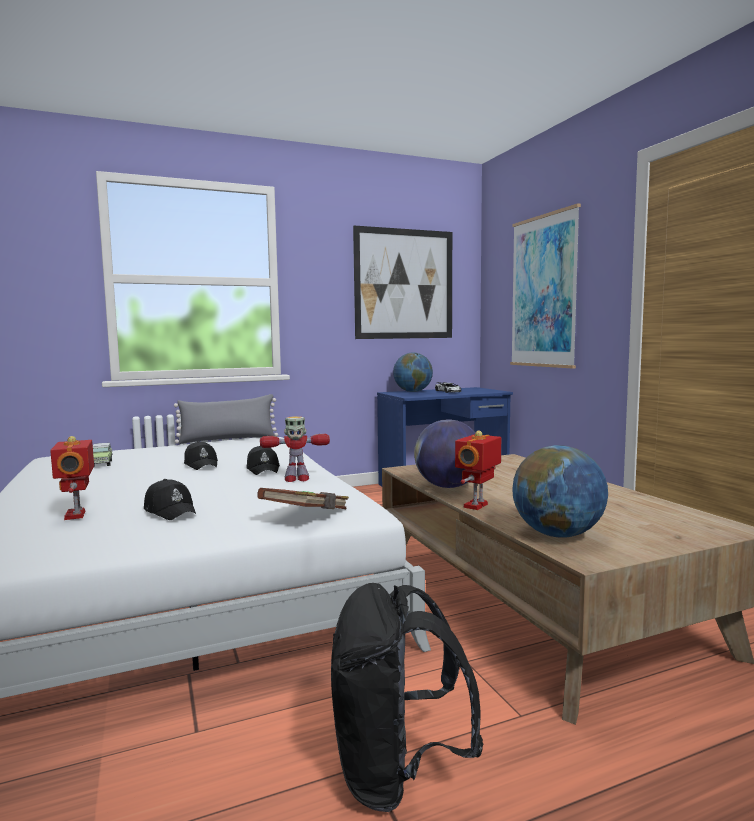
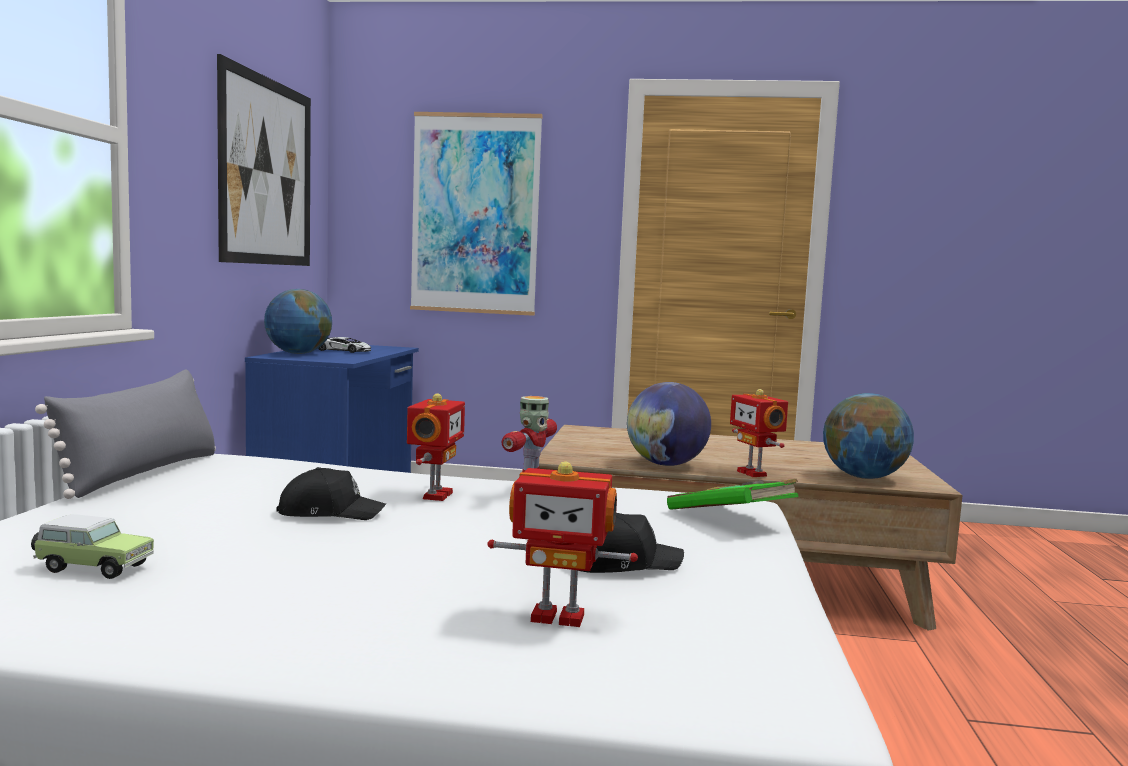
camera: 60 degrees left, 0 degrees up
black cap [246,446,280,475] -> toy robot [407,393,465,501]
brown book [257,488,349,509] -> green book [667,479,799,510]
black backpack [331,583,484,812] -> none

